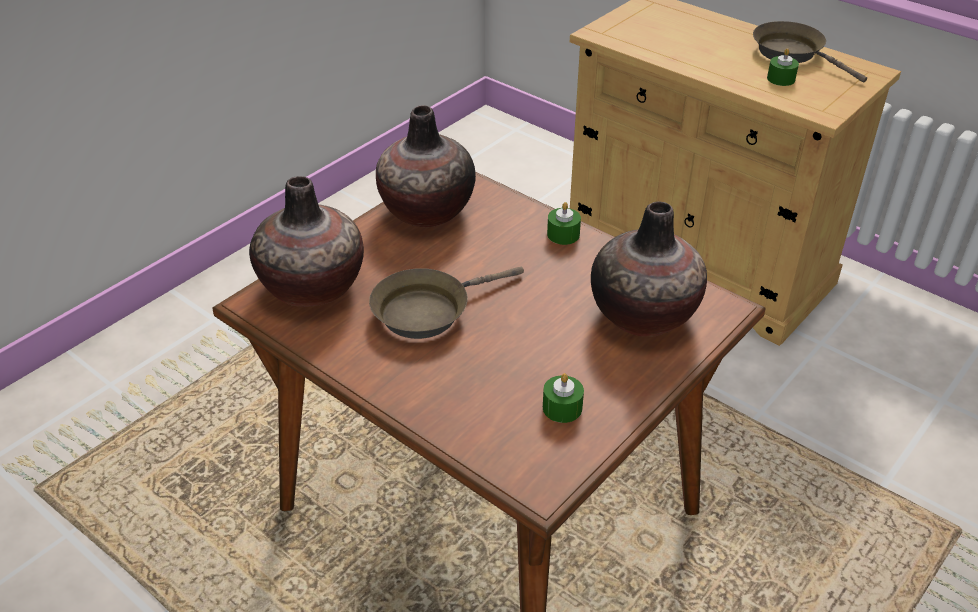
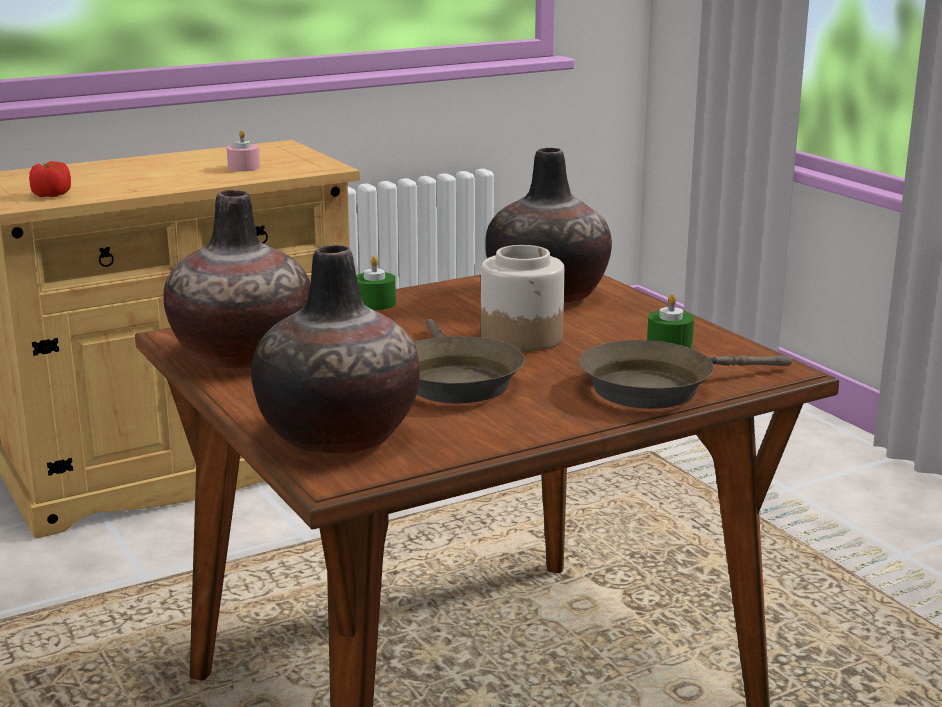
camera: 70 degrees left, 20 degrees down
brown frying pan [753,21,867,82] -> brown frying pan moved to [579,340,792,409]
green candle [767,48,799,86] -> pink candle [227,130,260,172]
none -> tomato [29,161,71,197]
none -> jar [481,245,565,352]

